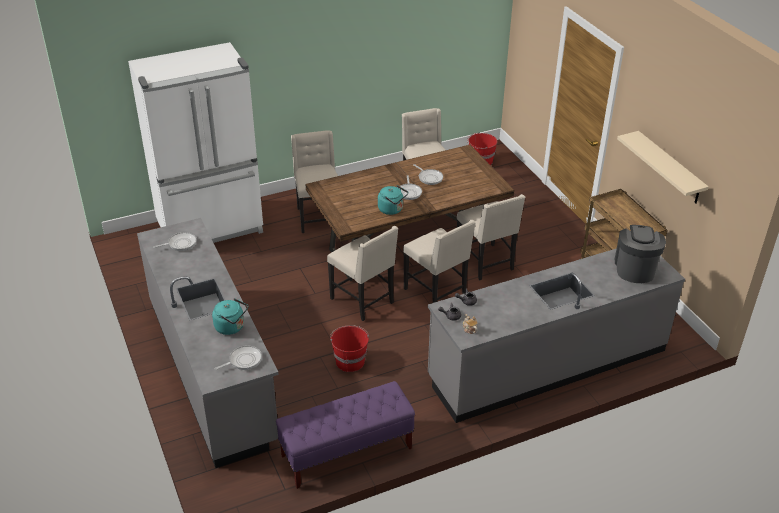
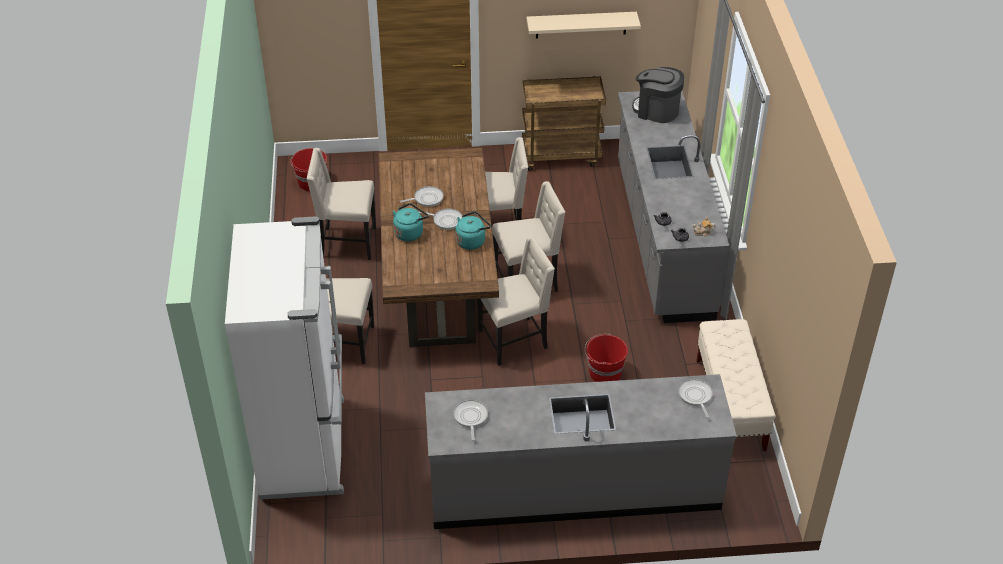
camera: 70 degrees left, 5 degrees up
turquoise kettle [212,298,249,335] -> turquoise kettle moved to [393,203,428,241]
purple bench [276,381,415,489] -> beige bench [696,319,776,451]

